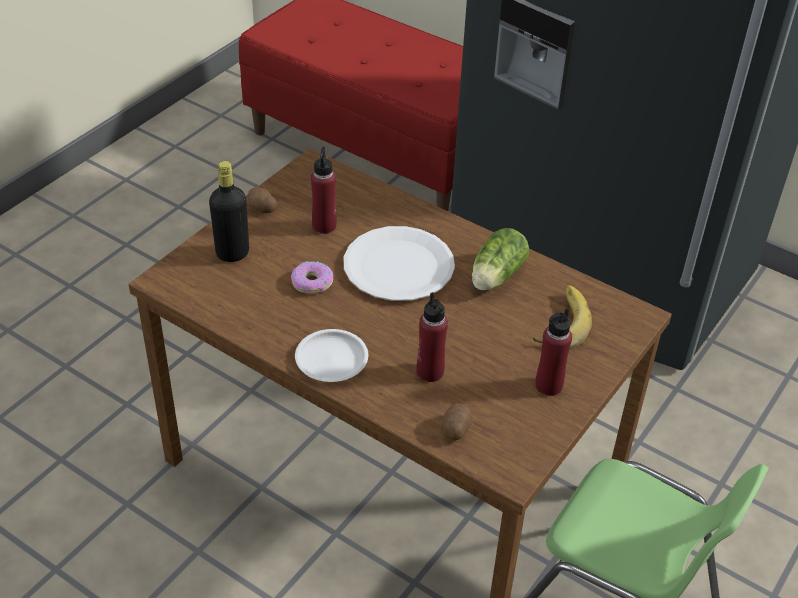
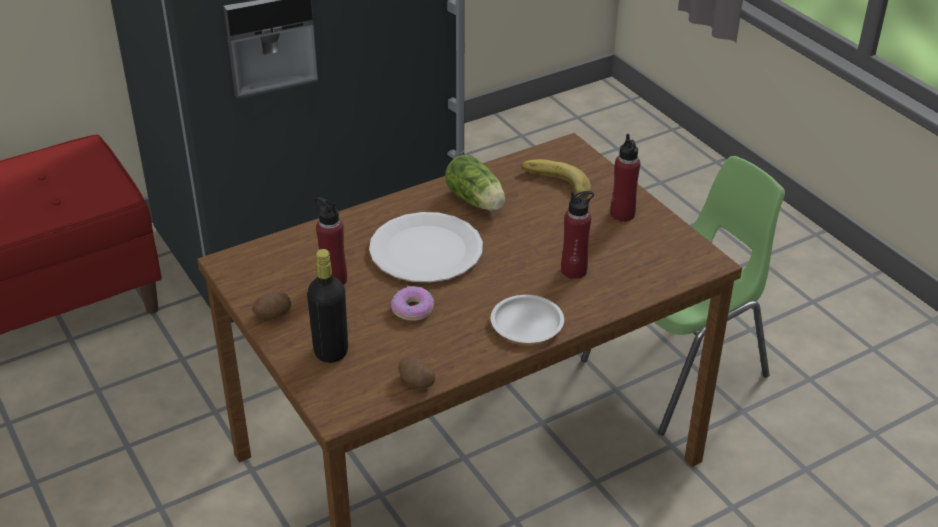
camera: 65 degrees left, 5 degrees down
potato [443,403,471,440] -> potato moved to [398,357,435,389]

